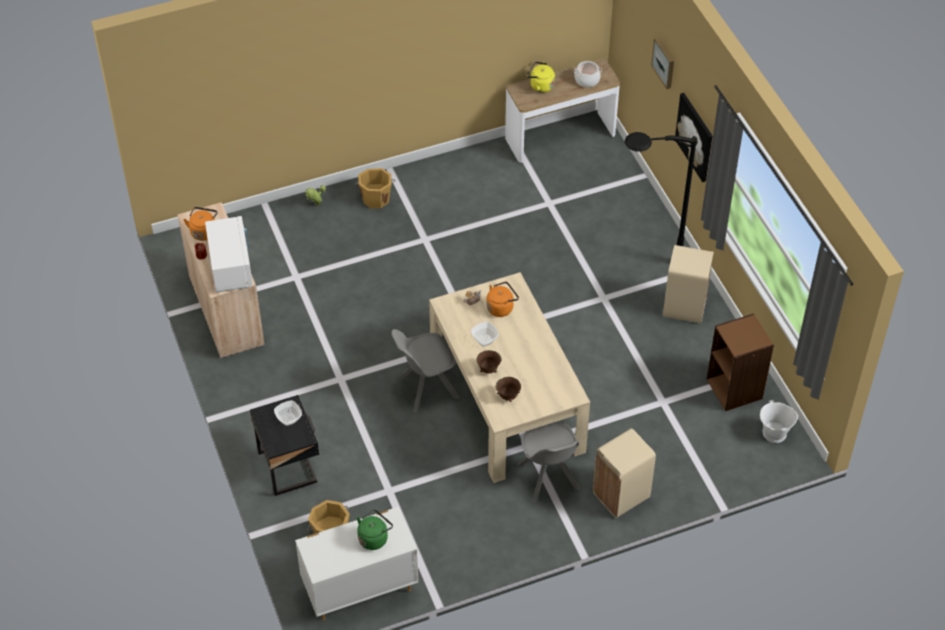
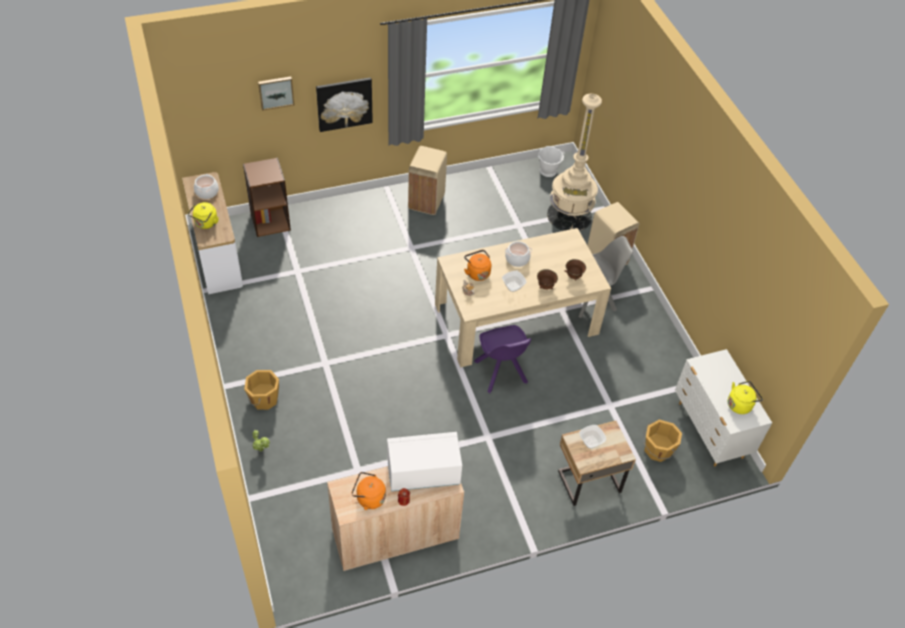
camera: 90 degrees left, 0 degrees up
black nightstand [250,395,319,496] -> beige nightstand [558,421,636,506]
green kettle [357,510,393,550] -> none
grey chair [391,329,459,413] -> purple chair [474,325,531,393]
black floor lamp [625,132,698,246] -> none
brown bookcase [707,314,774,411] -> brown bookcase moved to [243,158,291,237]
none -> cooking pot [505,241,532,267]
none -> beige floor lamp [547,94,602,231]
none -> yellow kettle [728,381,763,414]

